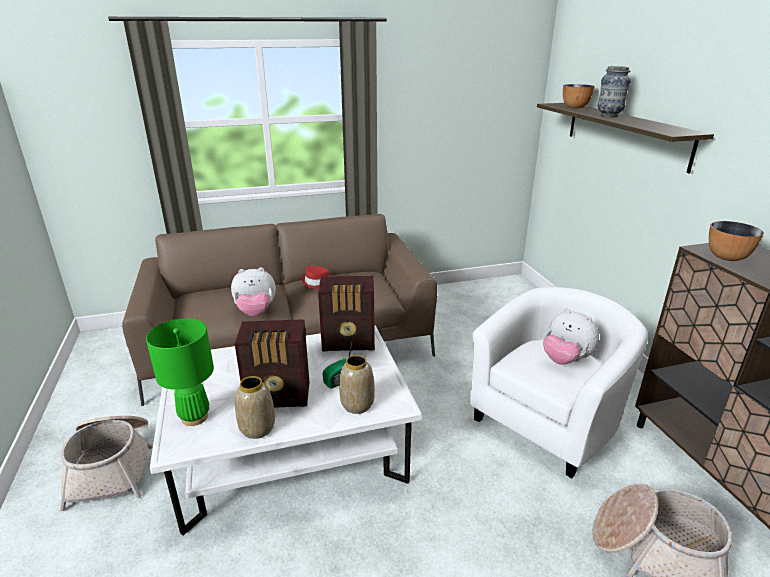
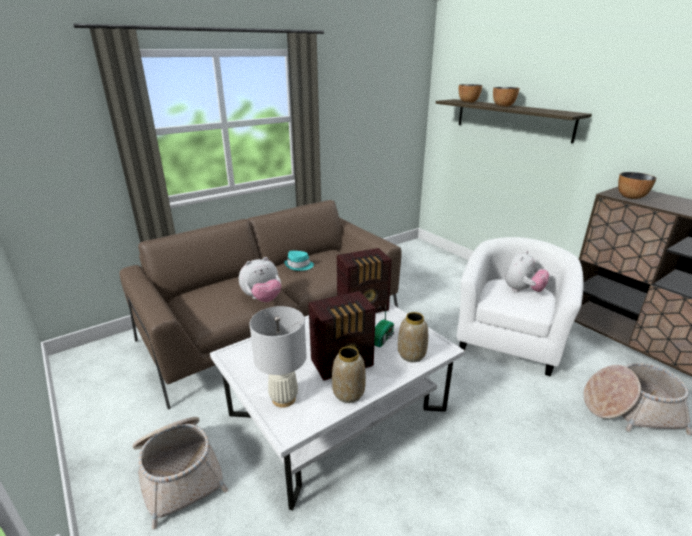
camera: 20 degrees left, 0 degrees up
green table lamp [146,318,214,426] -> white table lamp [250,306,307,408]
red hat [302,265,330,289] -> turquoise hat [284,251,314,271]
plush toy [543,309,599,365] -> plush toy turned 75 degrees counterclockwise [505,251,550,292]
vase [598,66,631,117] -> bowl [493,87,519,107]

